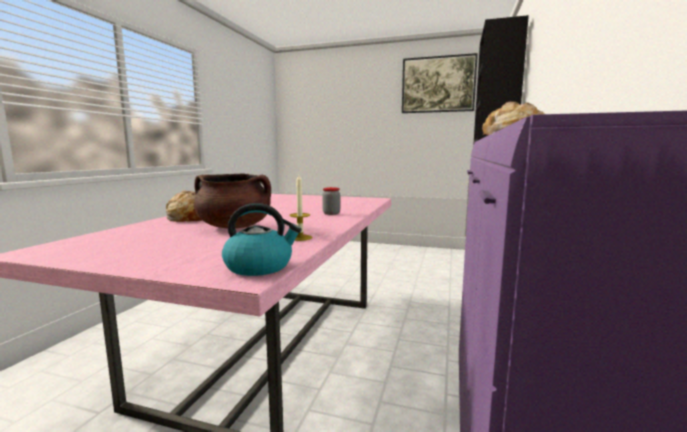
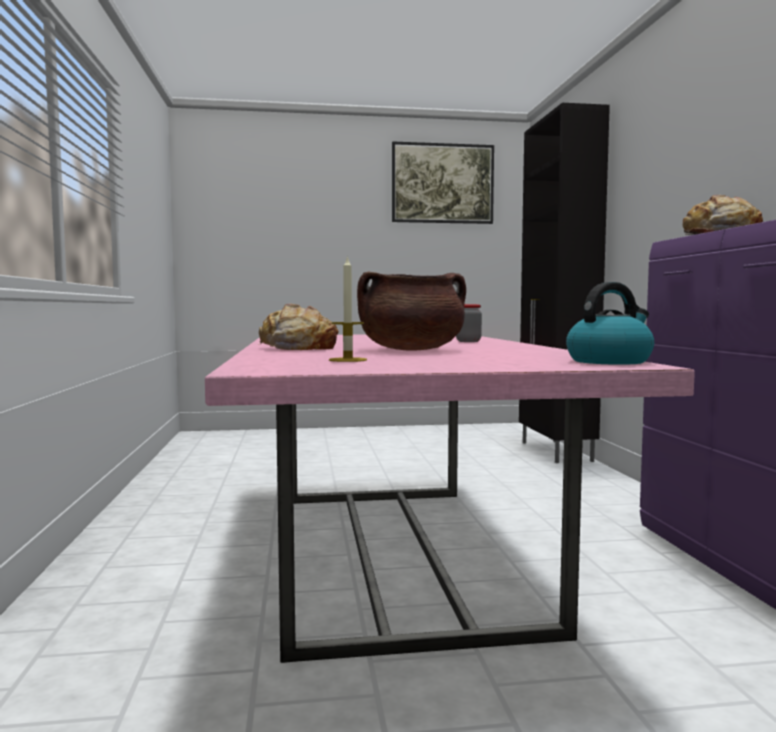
camera: 25 degrees left, 5 degrees down
candle [289,174,312,241] -> candle moved to [329,255,367,362]

